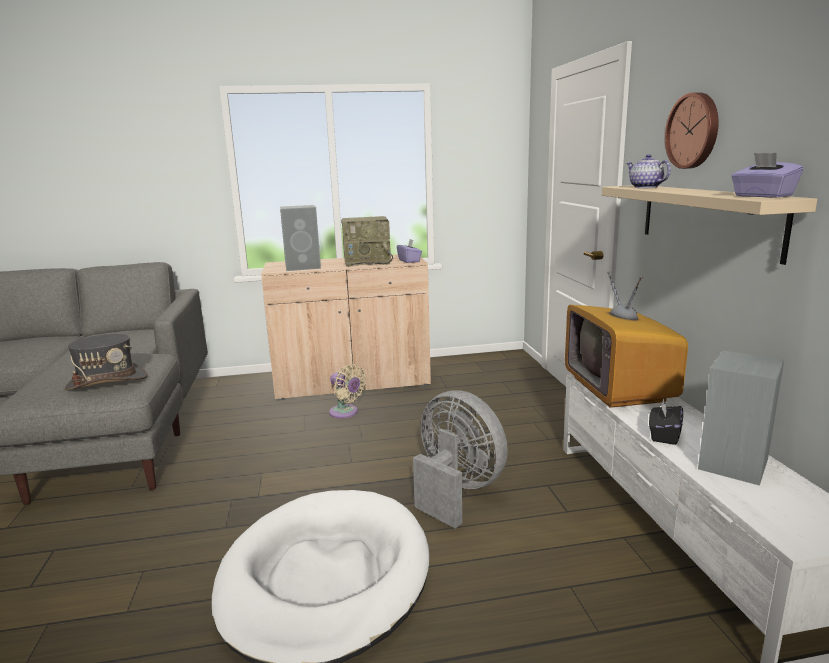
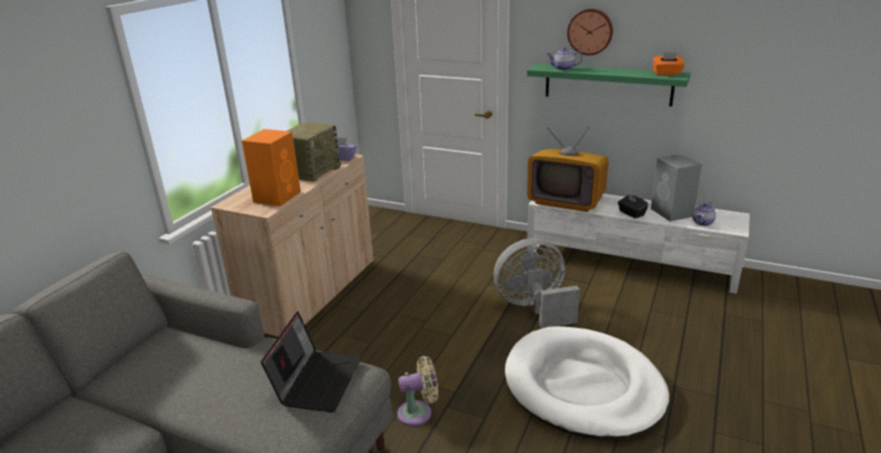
camera: 55 degrees left, 10 degrees up
grey hat [65,334,148,391] -> laptop [261,311,362,413]
grey speaker [280,205,321,271] -> orange speaker [242,129,301,206]
beige fan [329,364,366,418] -> beige fan moved to [397,356,438,426]
beige shelf [602,185,817,265] -> green shelf [527,64,691,106]
purple tissue box [731,153,803,198] -> orange tissue box [652,52,685,76]
none -> teapot [692,202,716,226]

